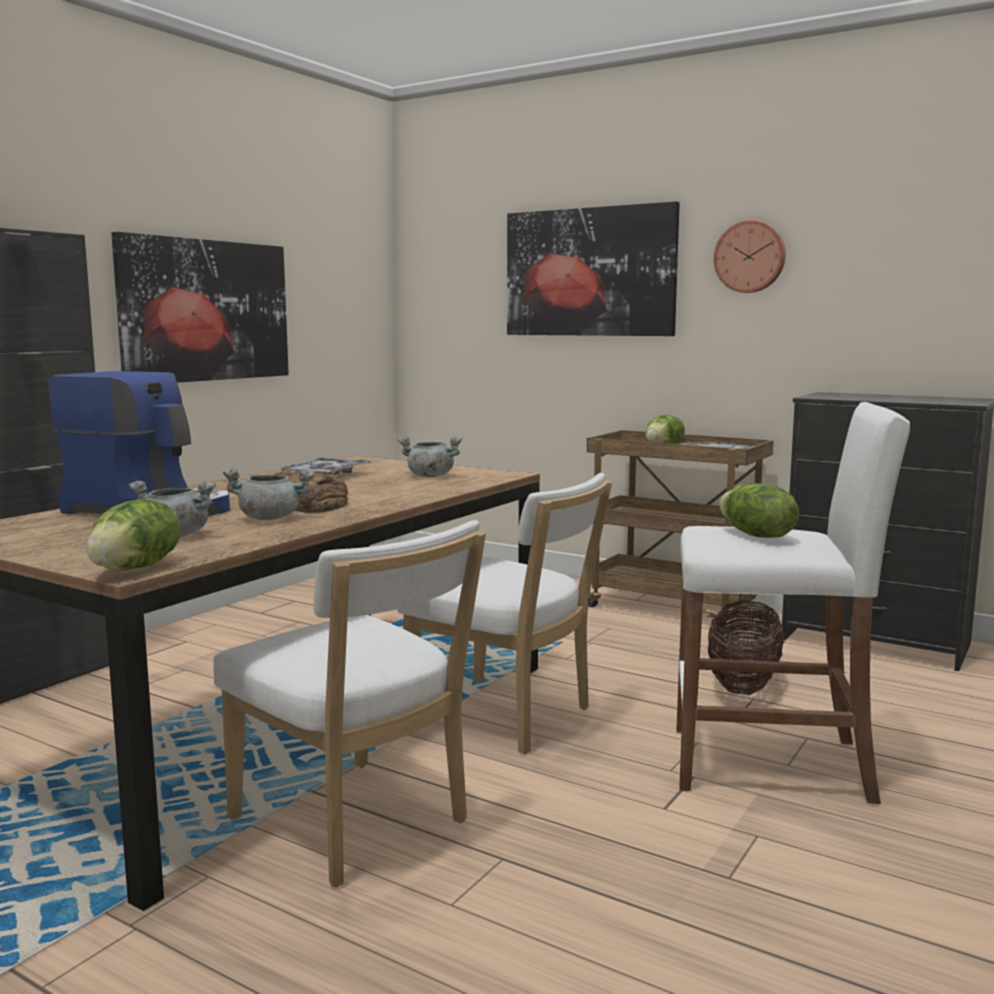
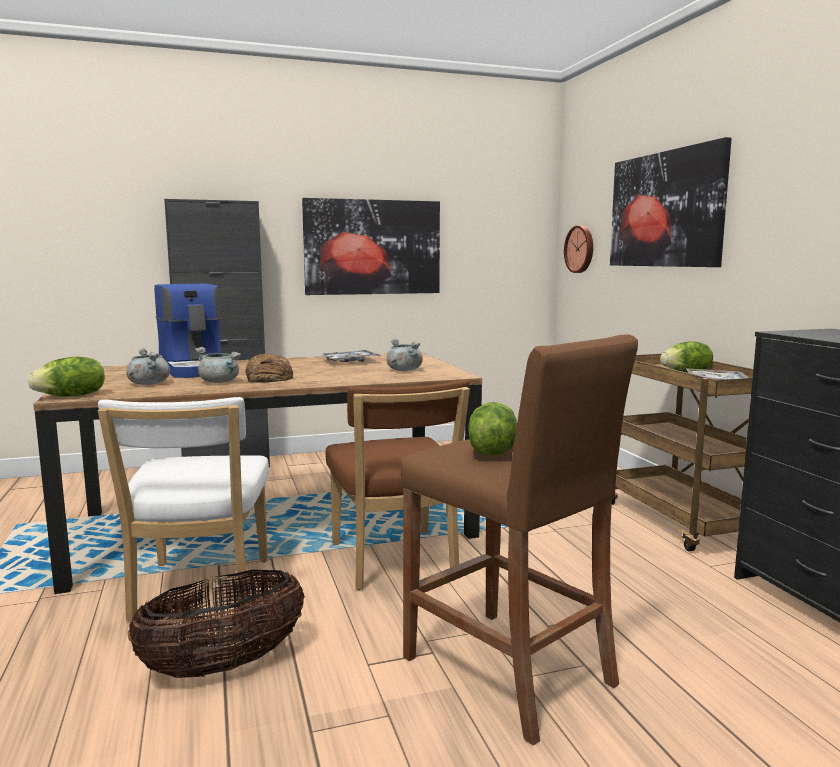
camera: 40 degrees right, 0 degrees up
white chair [397,473,612,754] -> brown chair [326,380,470,590]
white stool [676,402,910,804] -> brown stool [401,334,638,746]
basket [708,600,784,695] -> basket moved to [128,570,305,678]
wall clock [714,220,786,293] -> wall clock moved to [564,226,593,273]

